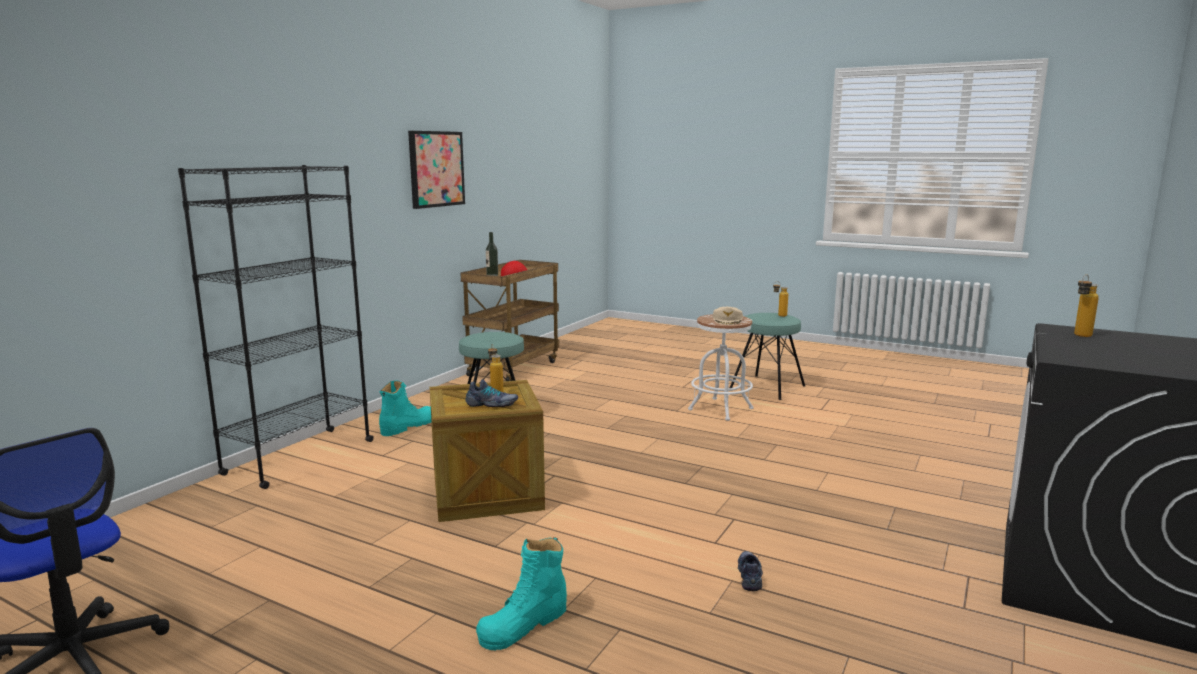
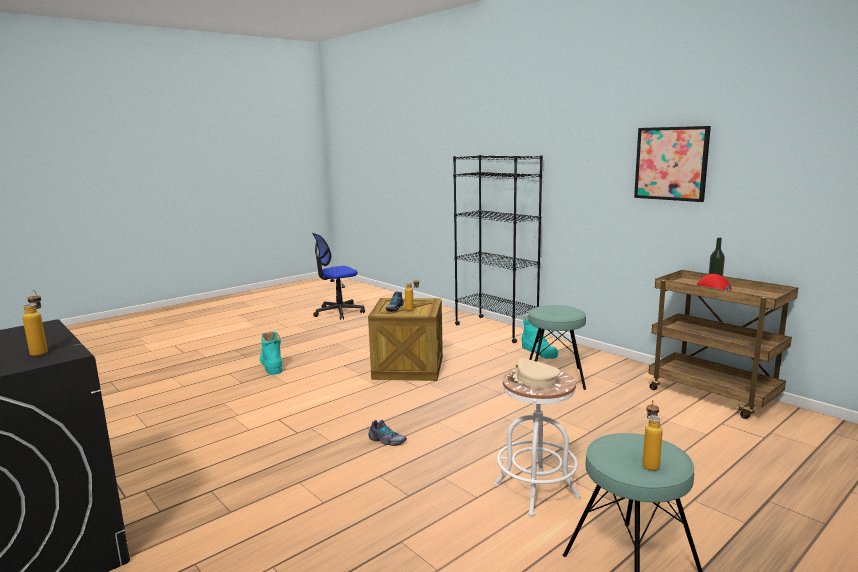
camera: 110 degrees right, 0 degrees up
shoe [738,551,763,591] -> shoe moved to [368,420,407,446]

